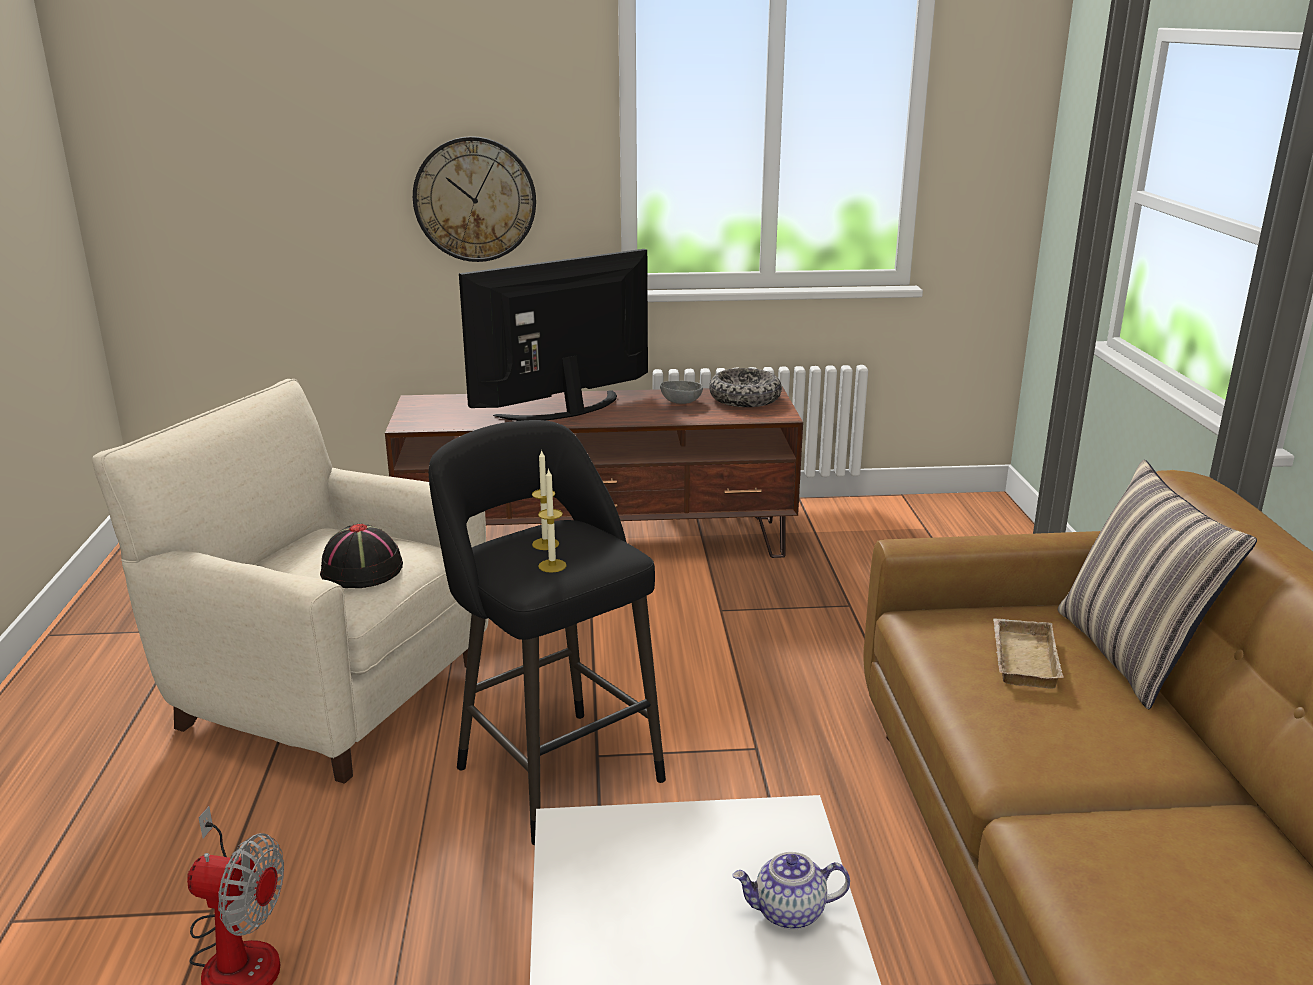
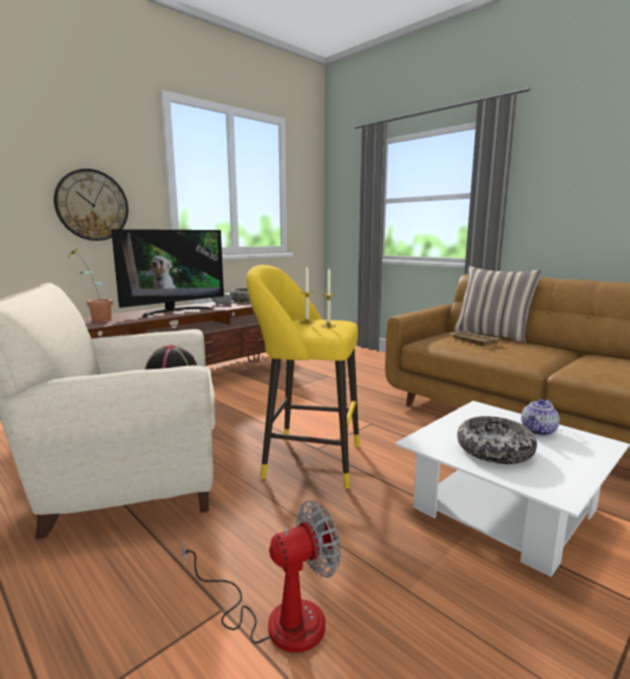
camera: 40 degrees left, 10 degrees down
black stool [429,420,666,845] -> yellow stool [246,265,360,489]
television [459,249,648,421] -> television turned 150 degrees counterclockwise [111,229,224,318]
none -> potted plant [67,247,113,322]
none -> bowl [457,416,537,464]

